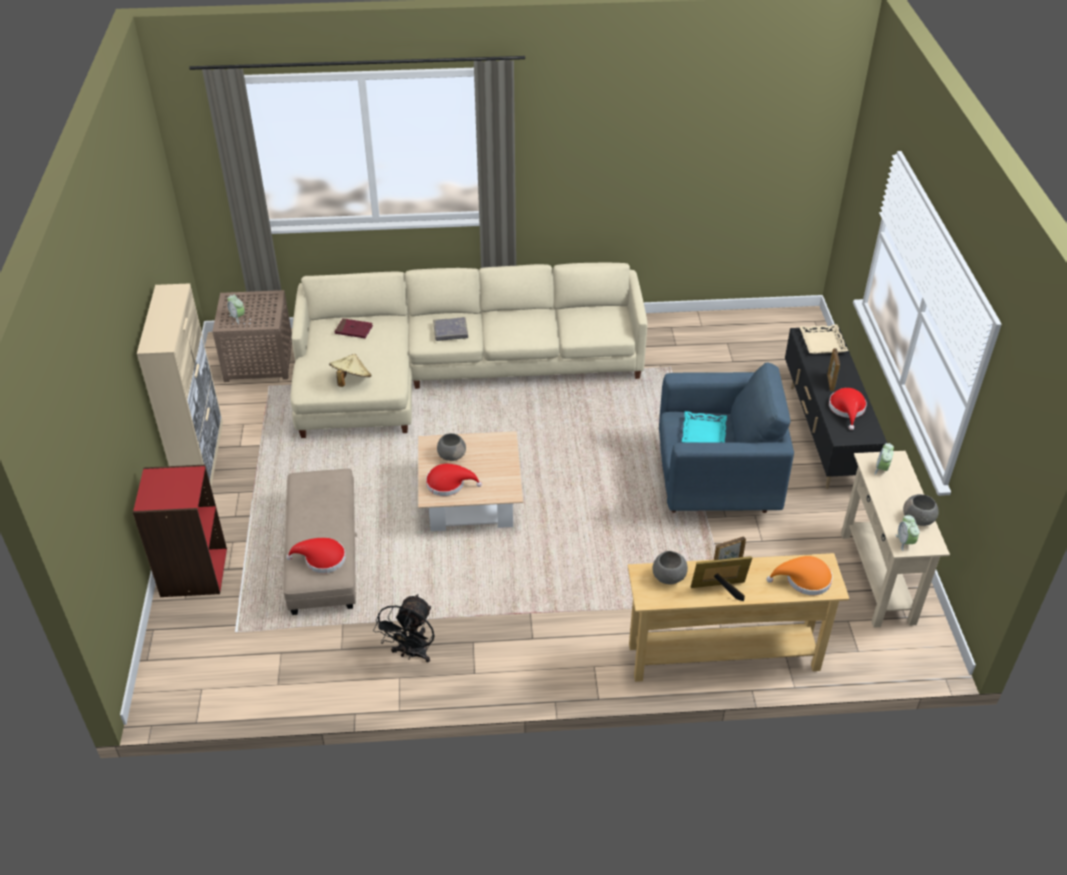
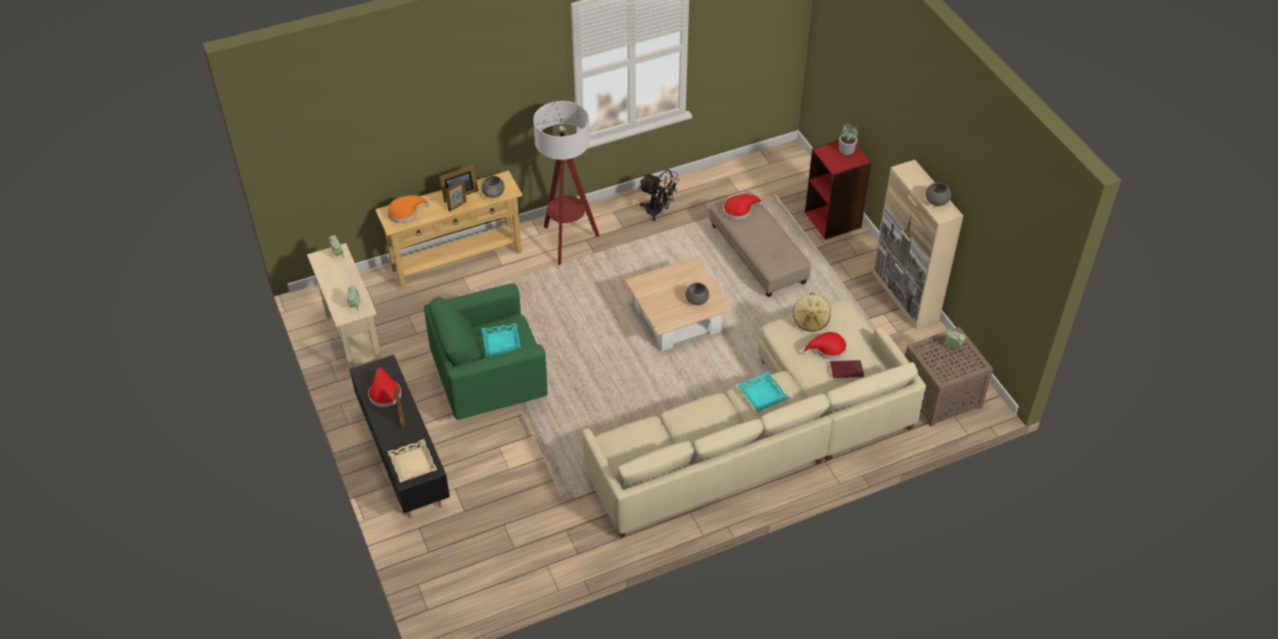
camera: 160 degrees right, 5 degrees up
black fan [373,594,435,663] -> black fan turned 120 degrees clockwise [639,170,679,221]
red hat [426,464,482,496] -> red hat moved to [802,332,847,359]
grey book [433,317,468,341] -> turquoise tray [737,371,789,412]
blue armchair [659,363,794,513] -> green armchair [424,283,548,420]
grey bowl [903,494,939,526] -> grey bowl moved to [925,183,951,206]
none -> floor lamp [533,101,600,265]
none -> potted plant [839,123,858,155]

